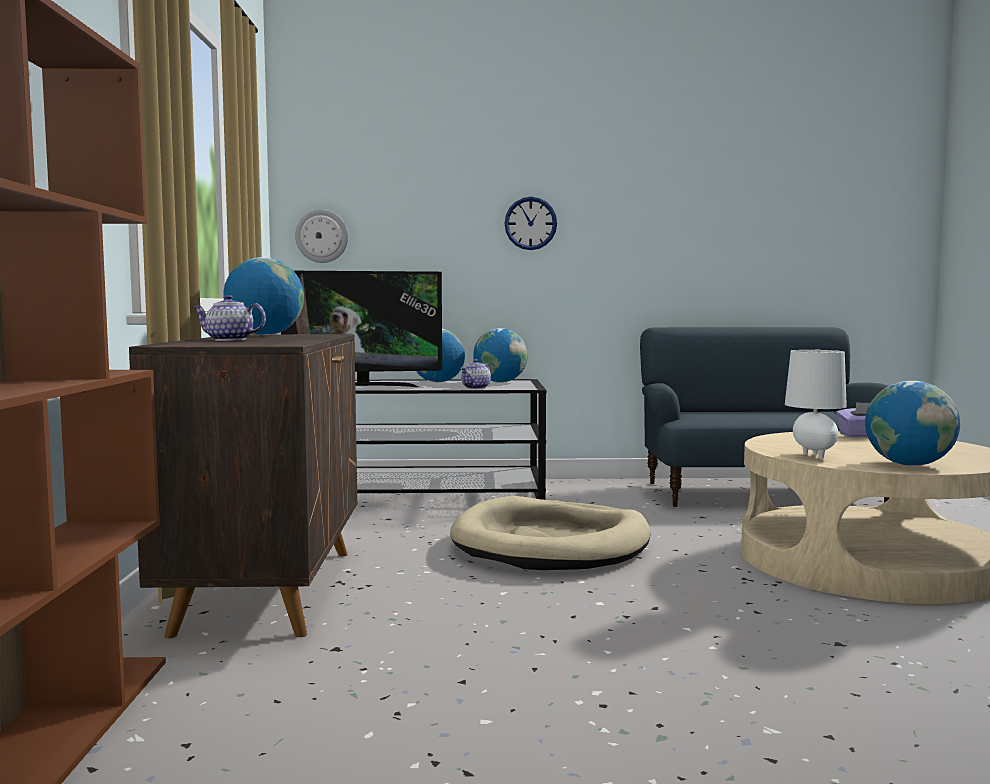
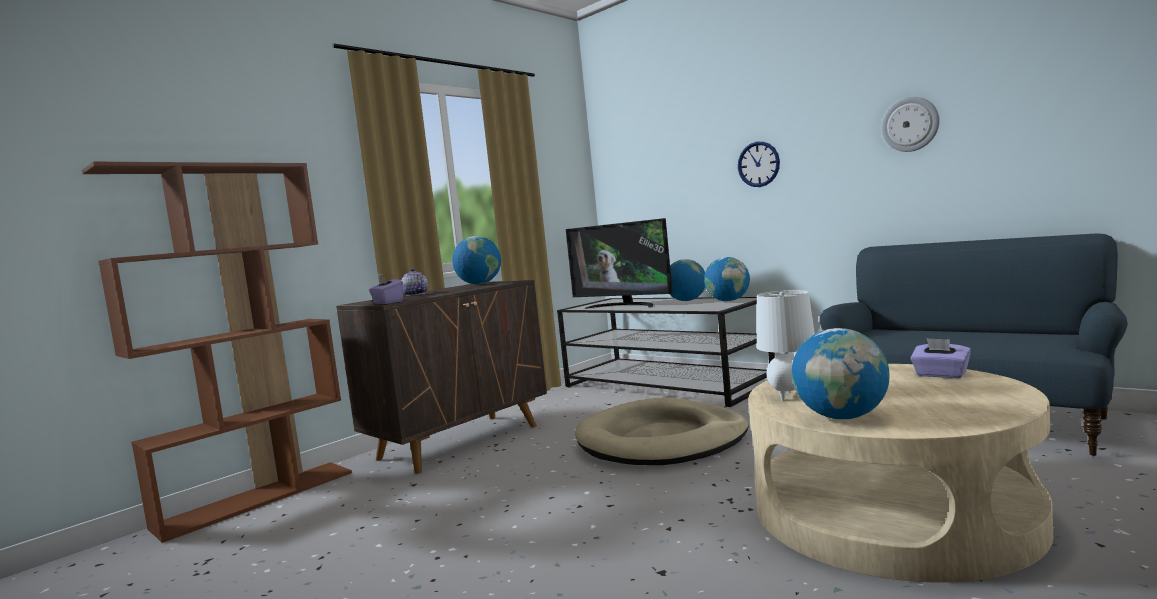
camera: 45 degrees right, 0 degrees up
wall clock [295,209,348,263] -> wall clock moved to [882,97,940,152]
teapot [460,359,491,389] -> none
none -> purple tissue box [369,275,403,304]

